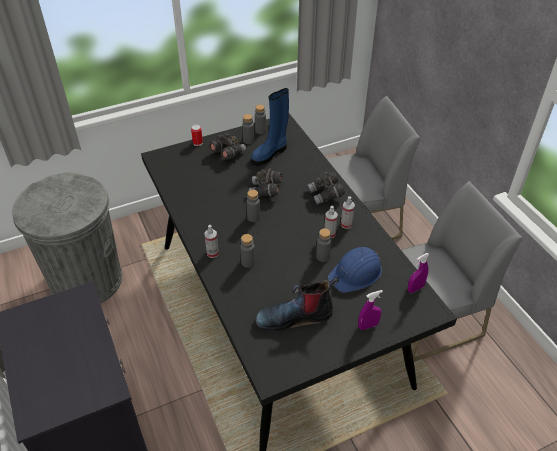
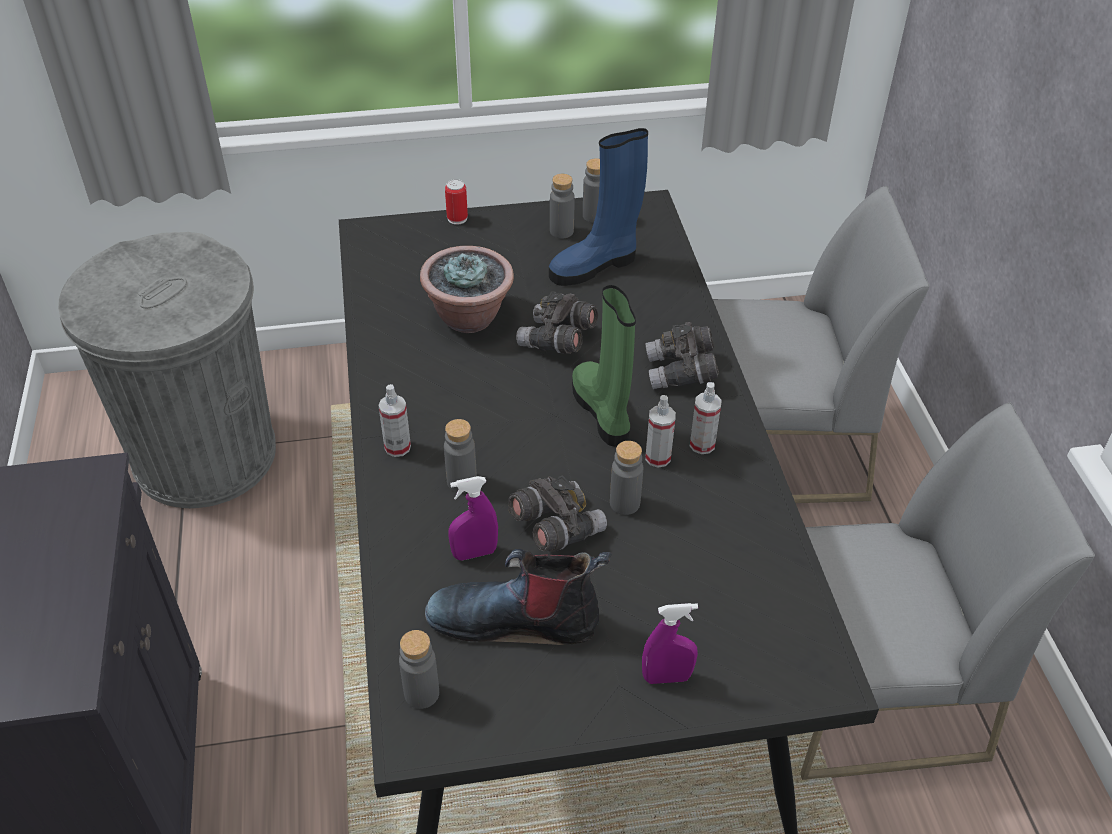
camera: 15 degrees right, 0 degrees up
grey binoculars [209,132,246,160] -> grey binoculars moved to [508,475,607,552]
grey bottle [246,190,260,222] -> grey bottle moved to [399,630,439,709]
blue hard hat [328,247,382,293] -> none
purple spray bottle [408,253,430,293] -> purple spray bottle moved to [448,476,498,560]
none -> potted plant [420,246,514,333]
none -> green boot [572,285,636,447]

